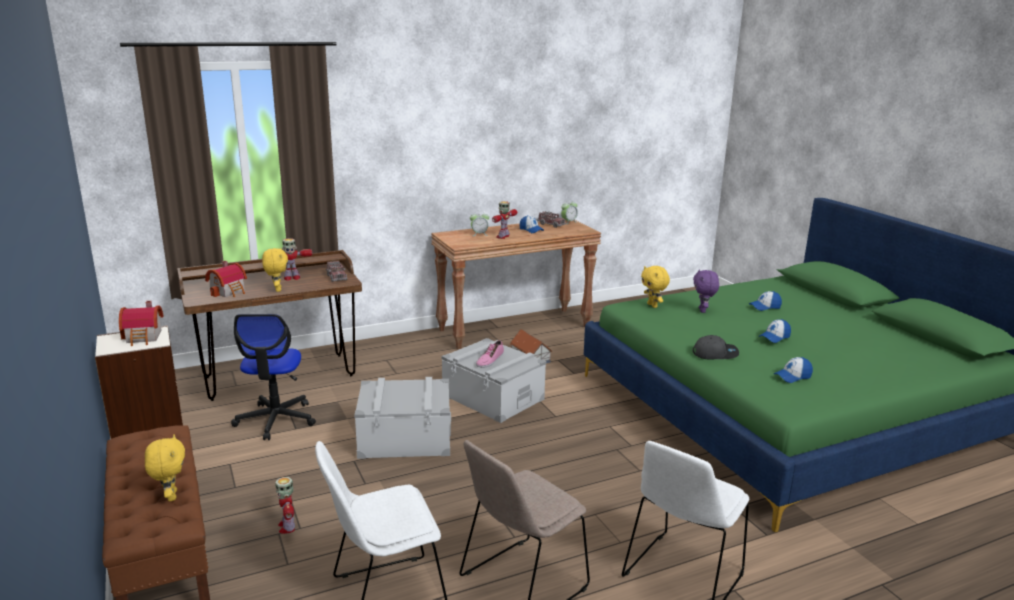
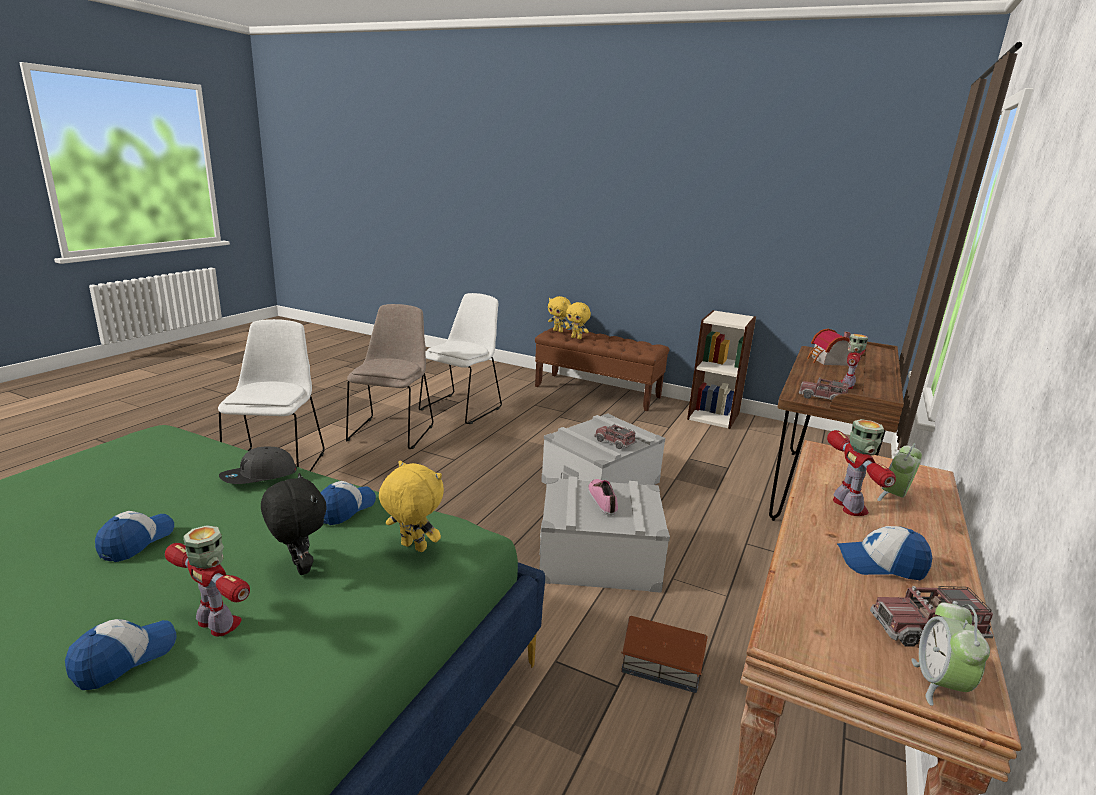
camera: 140 degrees right, 0 degrees up
toy house [119,301,164,346] -> none
office chair [231,314,316,440] -> none
yellow plush toy [262,248,288,292] -> yellow plush toy moved to [548,296,571,332]
toy robot [275,477,295,534] -> toy robot moved to [165,525,250,637]
purple plush toy [693,269,719,313] -> black plush toy [261,473,327,575]
cap [774,357,813,383] -> cap moved to [321,481,376,525]
none -> toy truck [594,424,637,449]

